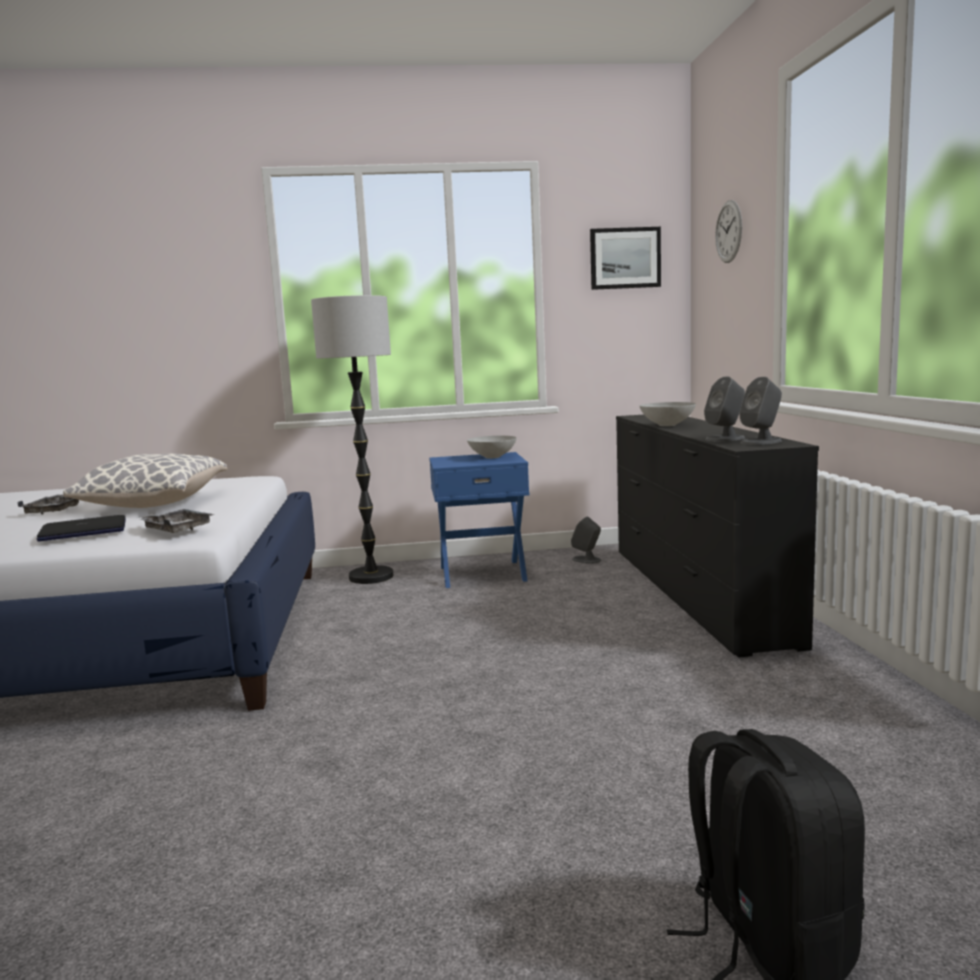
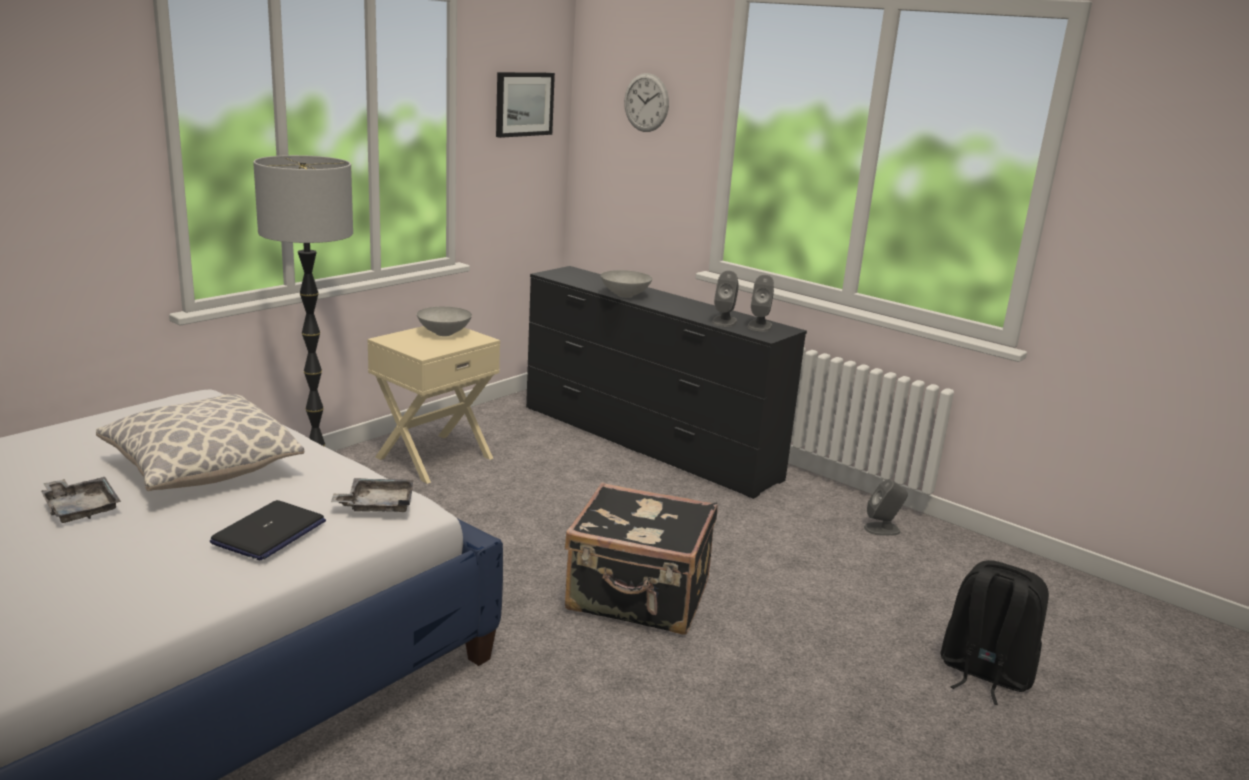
camera: 45 degrees left, 10 degrees up
blue nightstand [429,452,529,588] -> beige nightstand [367,326,500,484]
grey speaker [571,517,601,564] -> grey speaker moved to [864,479,908,536]
none -> black suitcase [565,482,718,635]

